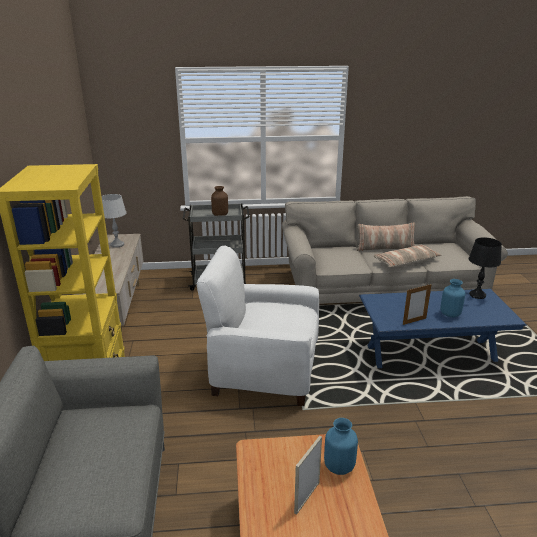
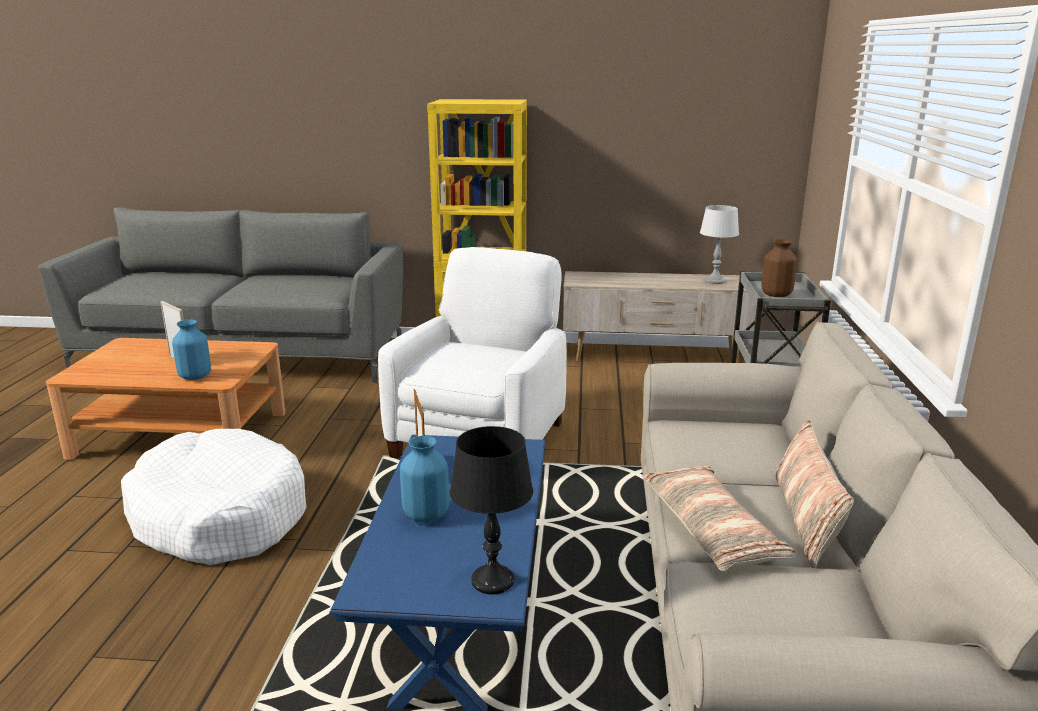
camera: 100 degrees right, 5 degrees down
none -> white dog bed [121,429,307,565]

